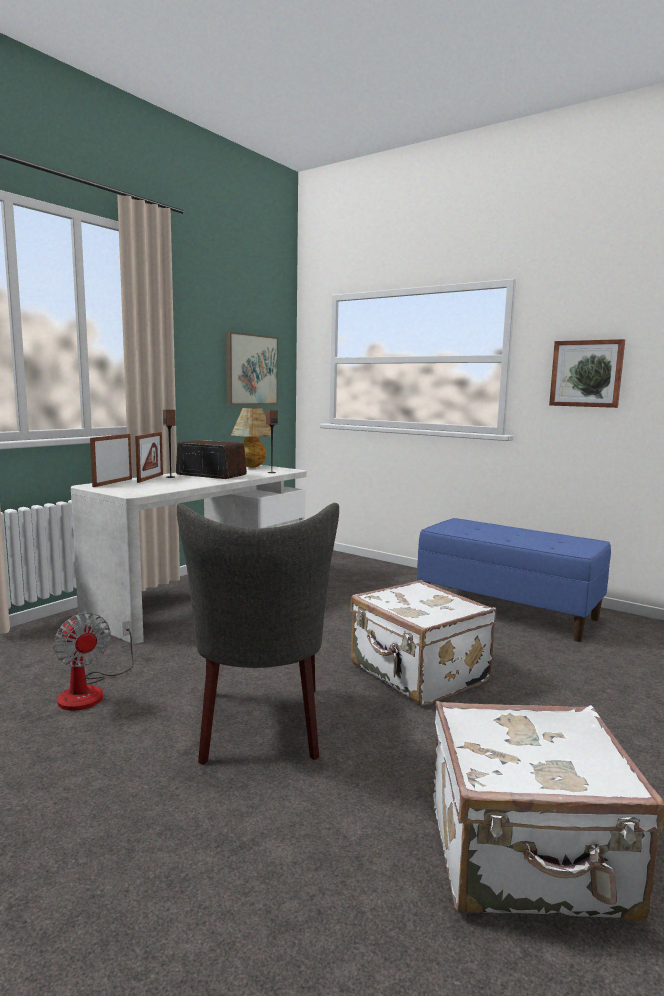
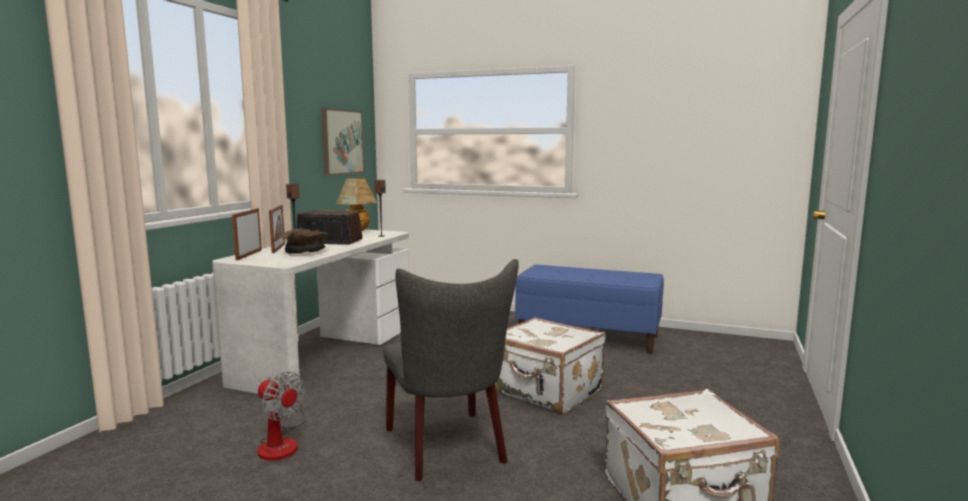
camera: 15 degrees left, 0 degrees up
picture [549,339,625,408] -> none
none -> brown bowl [279,228,329,254]

